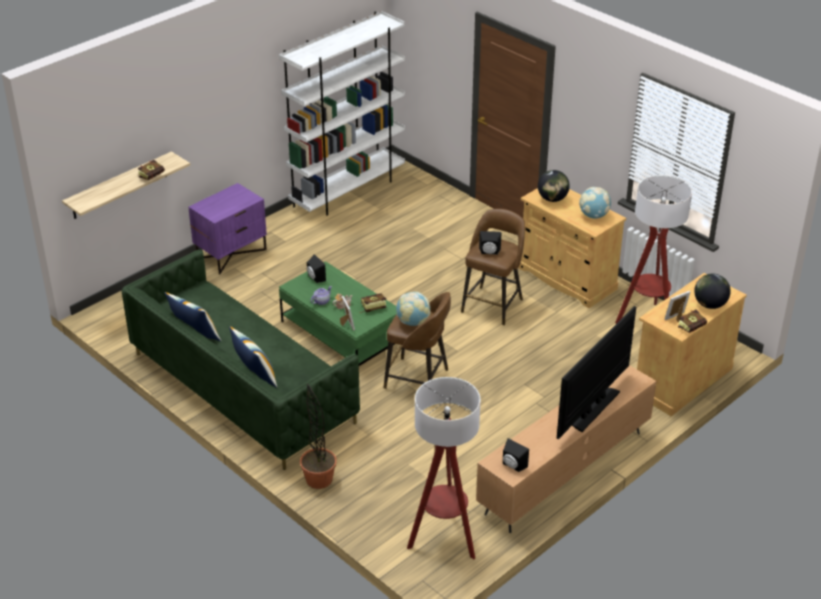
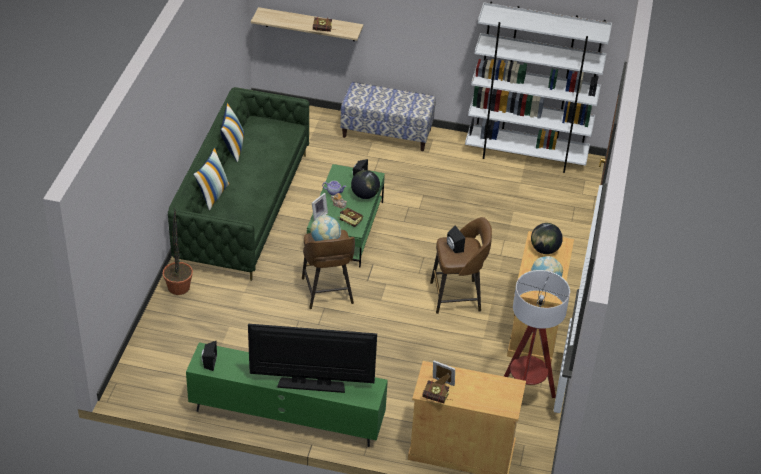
camera: 55 degrees right, 5 degrees up
purple nightstand [189,183,267,274] -> bench [340,82,436,151]
floor lamp [407,377,481,559] -> none
brown tv stand [476,365,656,533] -> green tv stand [186,342,388,447]
globe [694,274,731,309] -> globe moved to [351,170,380,199]

